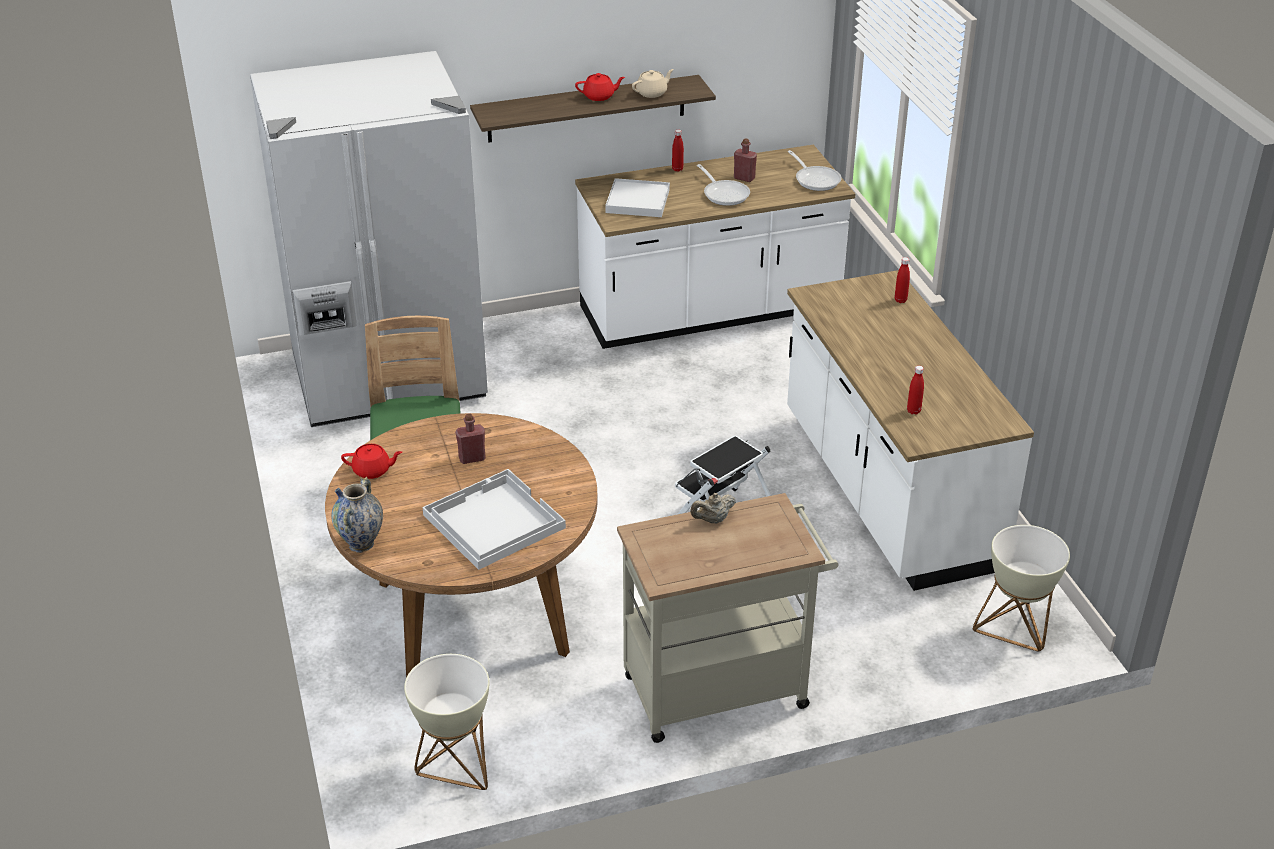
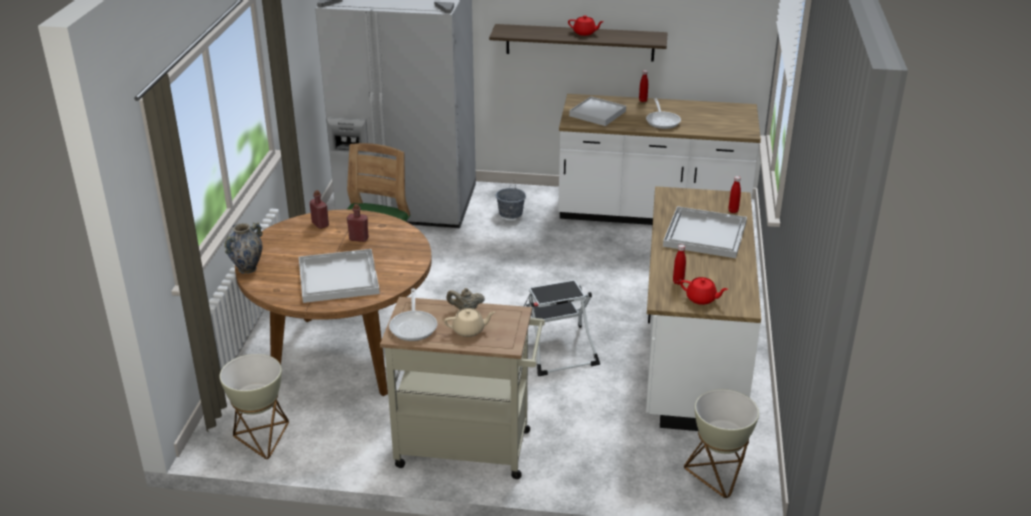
camera: 25 degrees right, 5 degrees down
red teapot [341,444,402,479] -> red teapot moved to [680,277,728,305]
beige teapot [632,69,674,98] -> beige teapot moved to [444,308,495,337]
red bottle [734,138,757,182] -> red bottle moved to [309,190,329,229]
frying pan [788,150,842,191] -> frying pan moved to [389,288,437,341]
none -> grey bucket [496,180,526,219]
none -> white tray [663,206,747,258]

